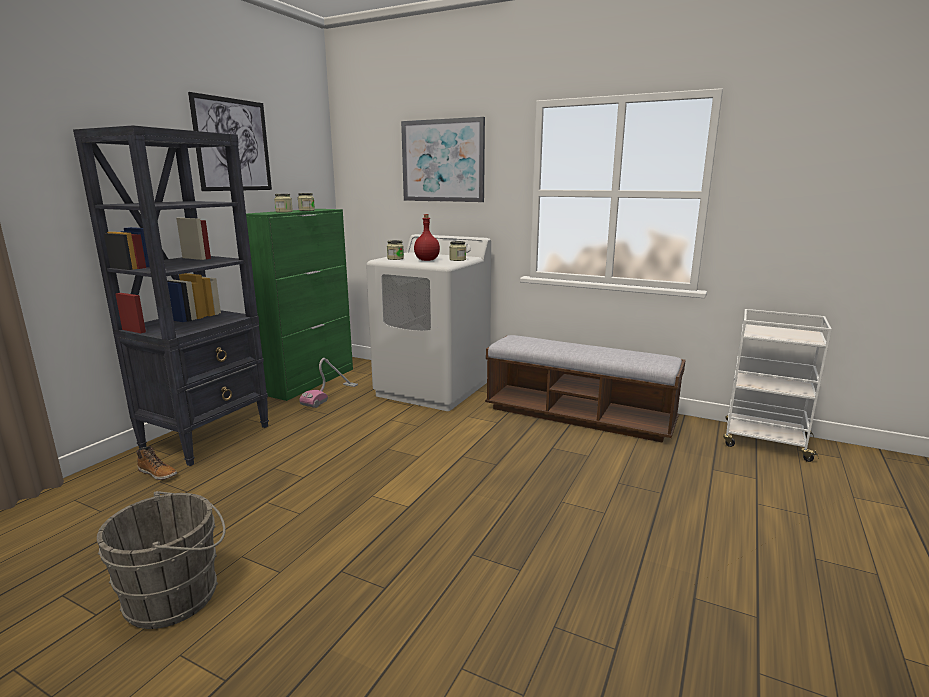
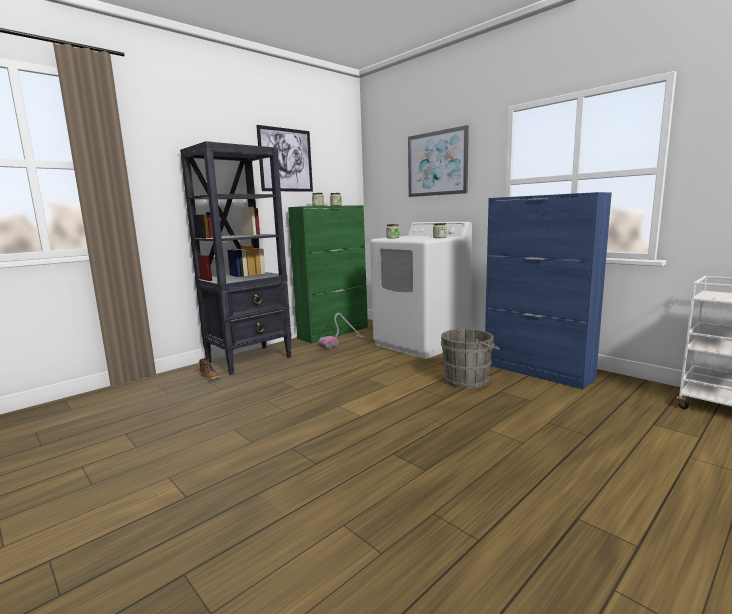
camera: 20 degrees right, 5 degrees down
grey bucket [97,491,226,629] -> grey bucket moved to [441,327,500,389]
red bottle [414,214,440,261] -> none
bench [485,335,686,443] -> blue cabinet [485,192,612,389]

